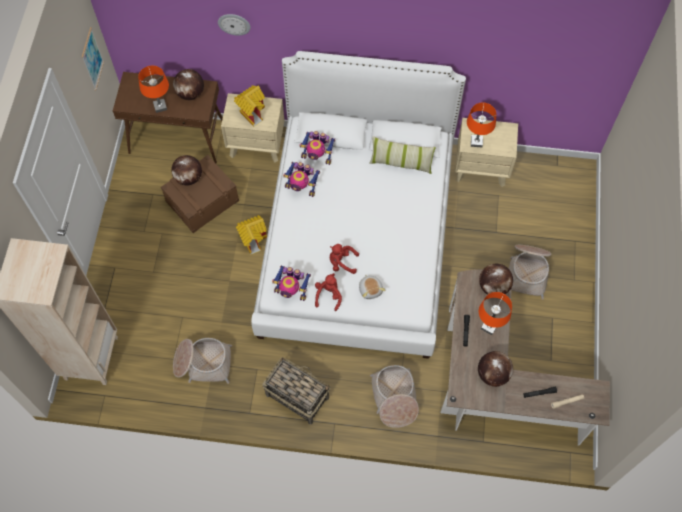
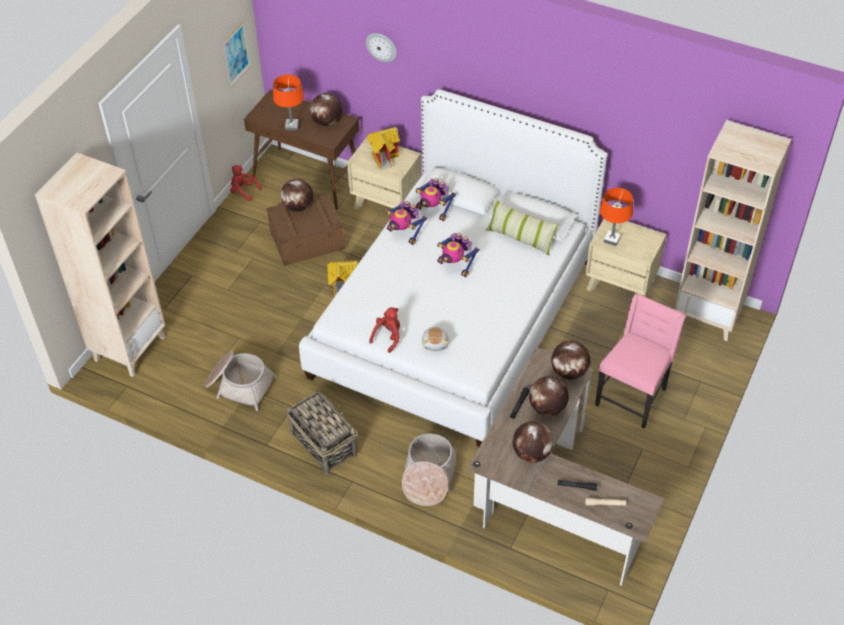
camera: 20 degrees right, 15 degrees down
toy robot [272,265,311,301] -> toy robot moved to [437,233,479,277]
red plush toy [330,244,359,274] -> red plush toy moved to [230,165,261,201]
orange table lamp [479,292,512,335] -> globe [529,376,569,416]
basket [509,245,551,300] -> pink chair [595,294,686,429]
none -> beige bookcase [674,120,791,341]

